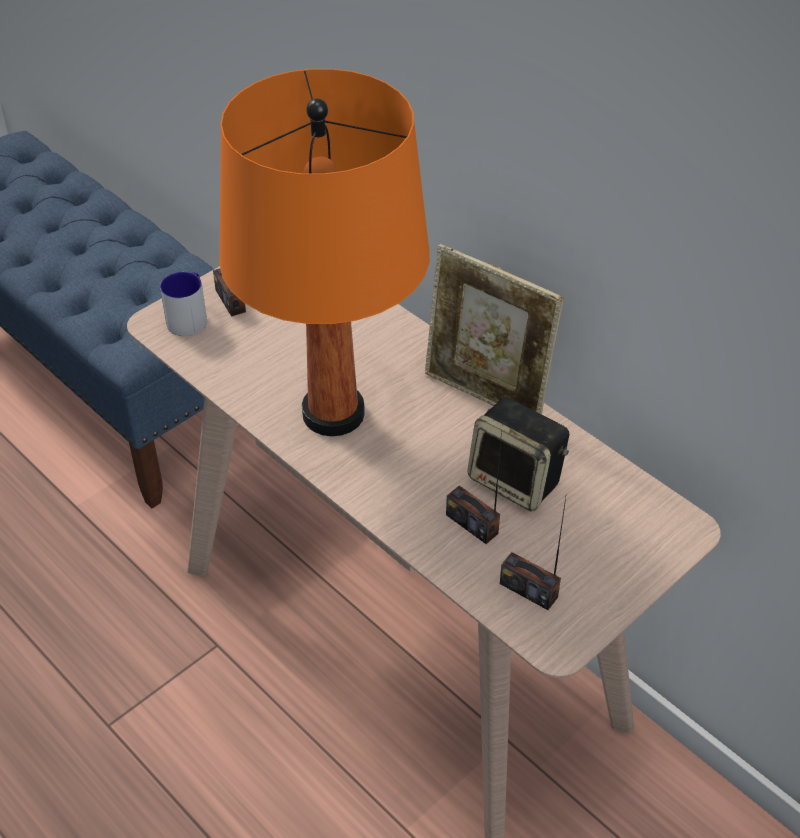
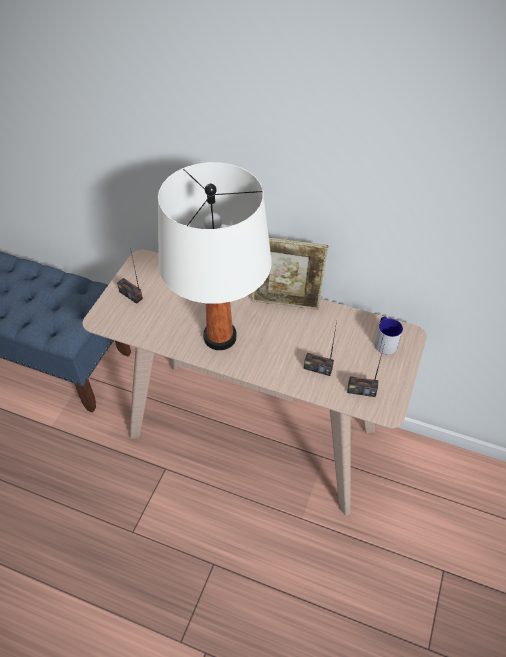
camera: 25 degrees left, 5 degrees up
mug [160,272,207,336] -> mug moved to [375,317,403,354]
orange table lamp [219,69,430,436] -> white table lamp [158,162,272,350]
speaker [467,397,569,512] -> none

